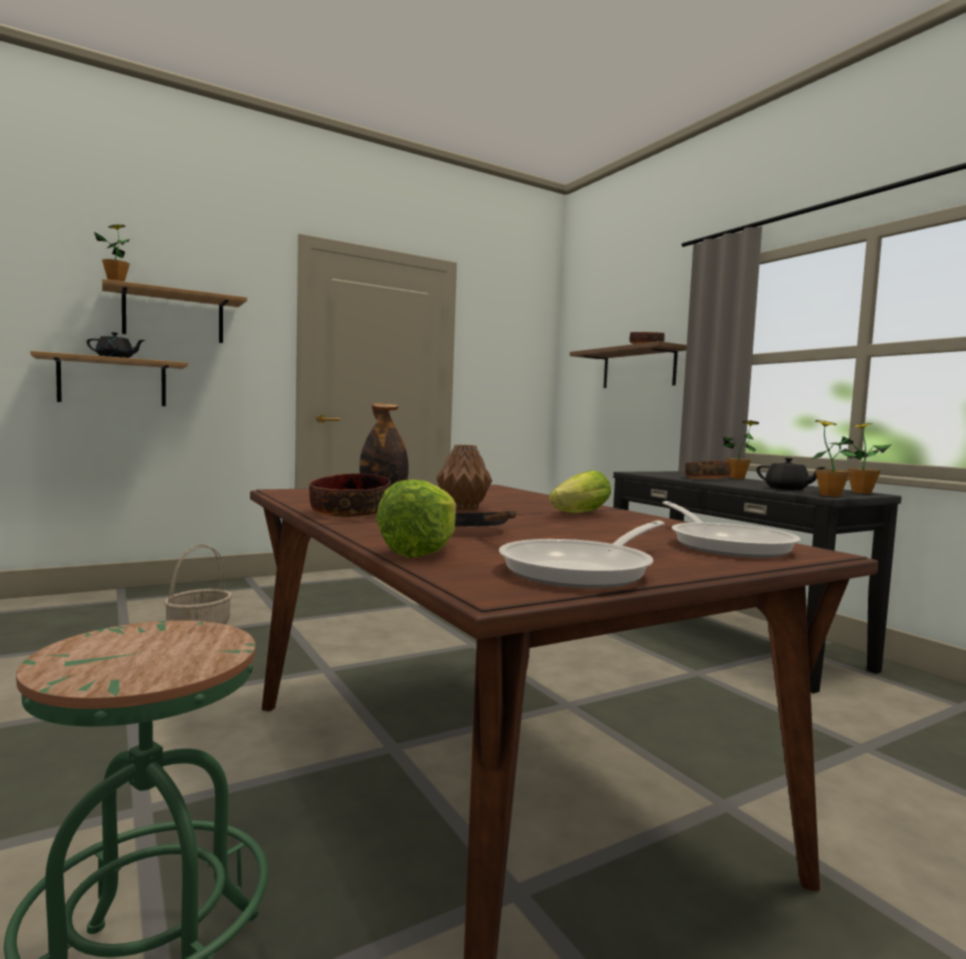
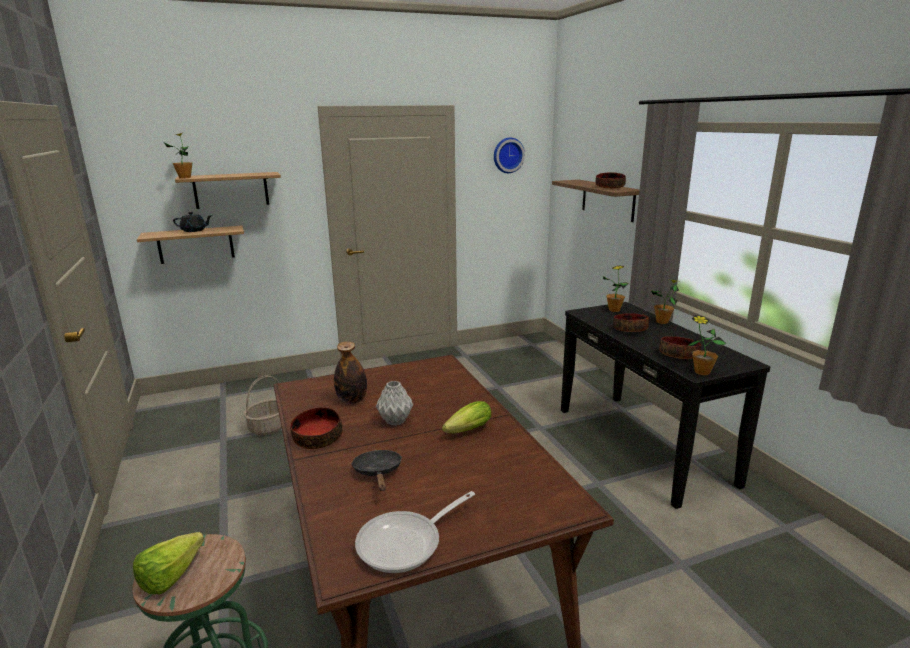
camera: 10 degrees right, 15 degrees up
lettuce [376,479,456,558] -> lettuce moved to [133,532,204,594]
brown vase [436,445,492,510] -> grey vase [376,381,413,426]
frying pan [662,501,801,558] -> none
black teapot [757,458,826,490] -> bowl [659,336,701,359]
potted plant [841,423,892,494] -> potted plant moved to [603,266,629,312]
none -> wall clock [494,138,525,173]

